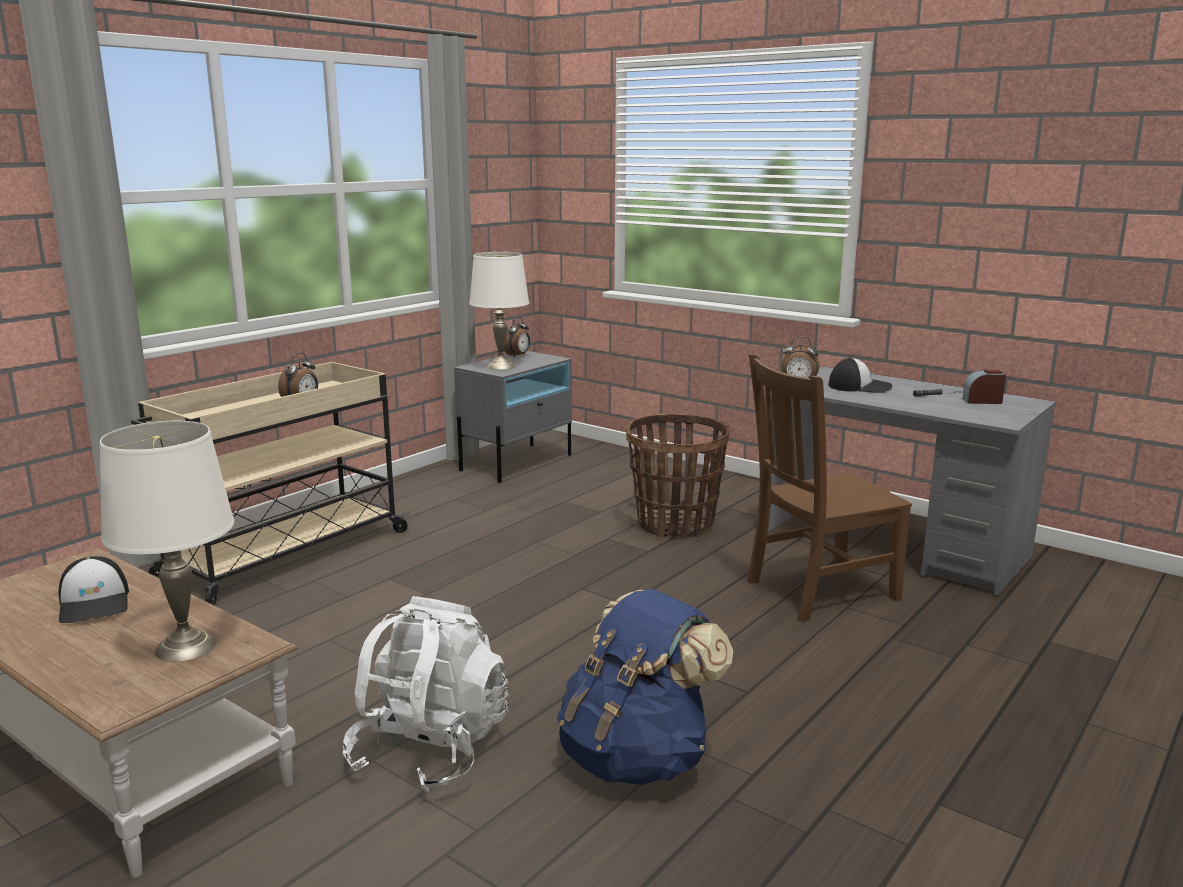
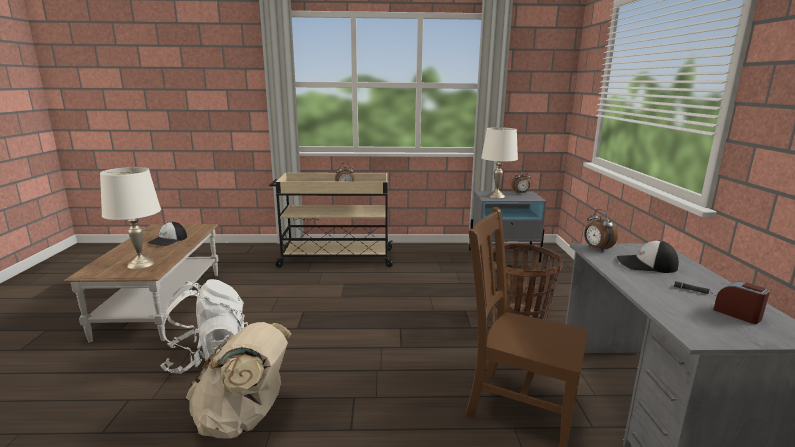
camera: 50 degrees right, 0 degrees up
blue backpack [557,589,733,785] -> beige backpack [186,322,291,439]
cap [828,358,892,393] -> cap turned 135 degrees clockwise [617,240,679,273]

